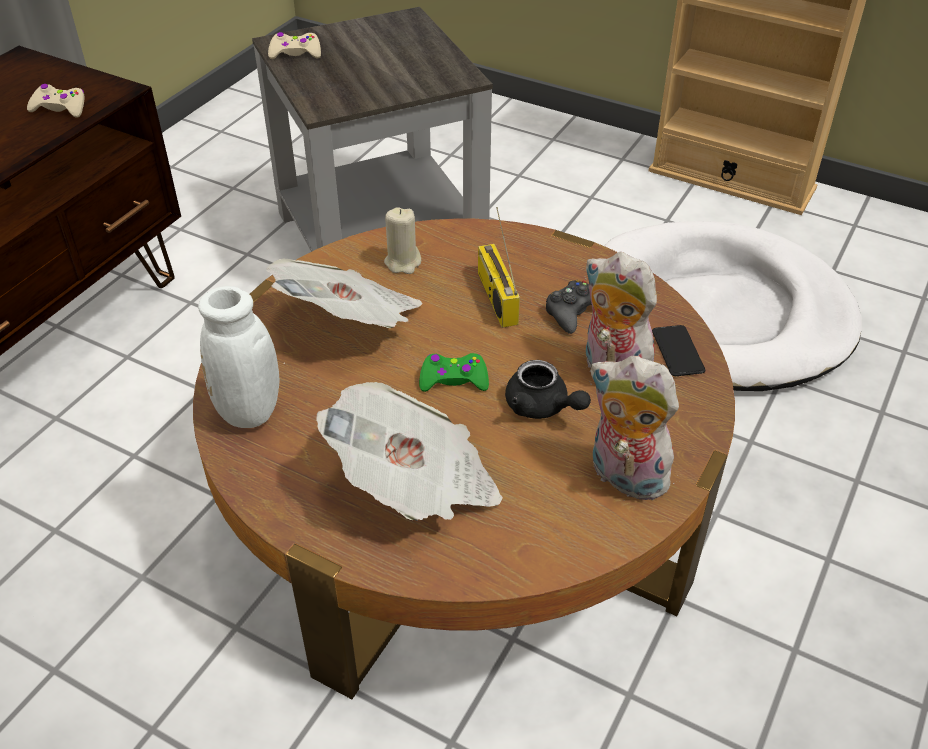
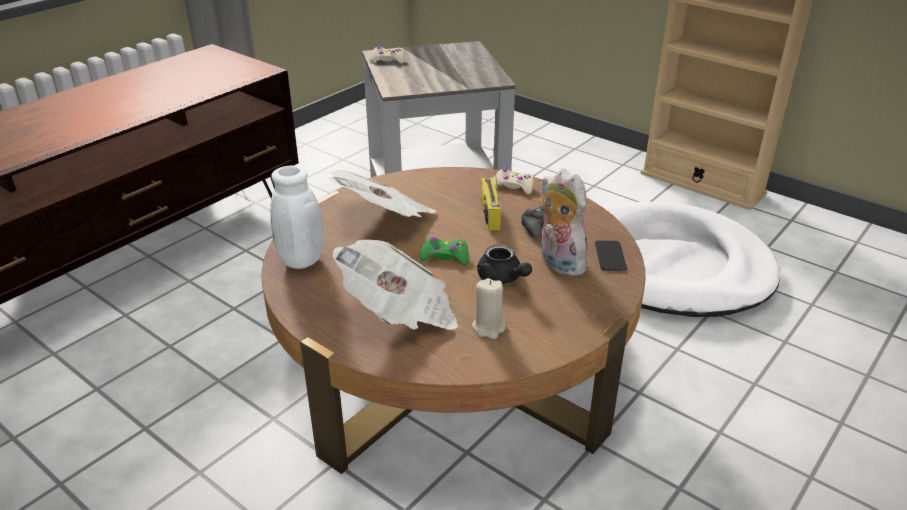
camera: 10 degrees right, 10 degrees down
beige game controller [27,84,85,118] -> beige game controller moved to [493,168,534,194]
beige candle [384,207,421,274] -> beige candle moved to [472,278,506,339]
plush toy [590,356,679,501] -> none

